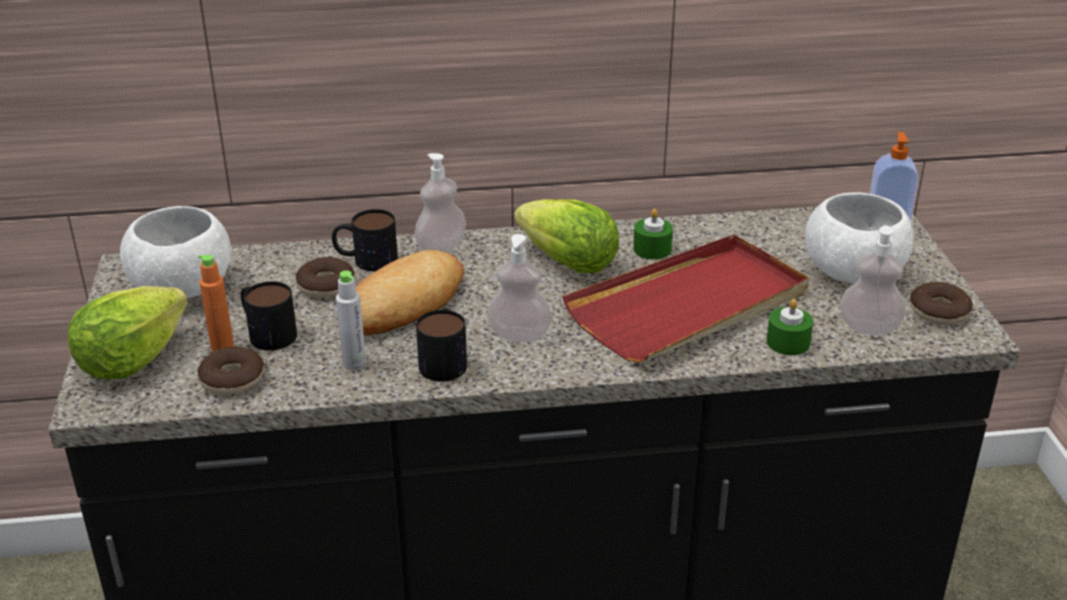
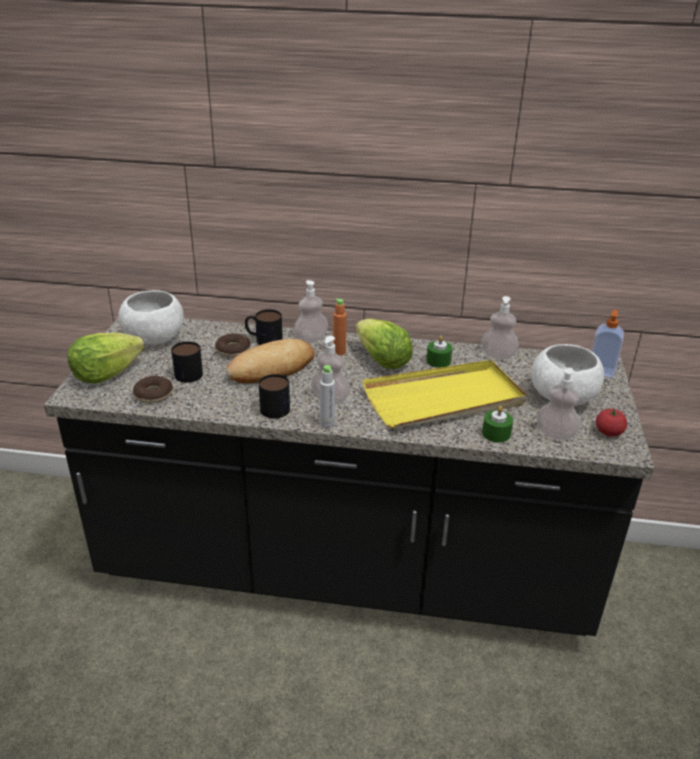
camera: 15 degrees right, 0 degrees up
orange bottle [198,255,234,351] -> orange bottle moved to [333,298,347,356]
grey bottle [336,271,366,370] -> grey bottle moved to [320,365,335,428]
red tray [562,235,809,363] -> yellow tray [363,360,527,429]
donut [910,282,973,325] -> tomato [596,408,627,437]
none -> soap dispenser [481,296,519,359]

